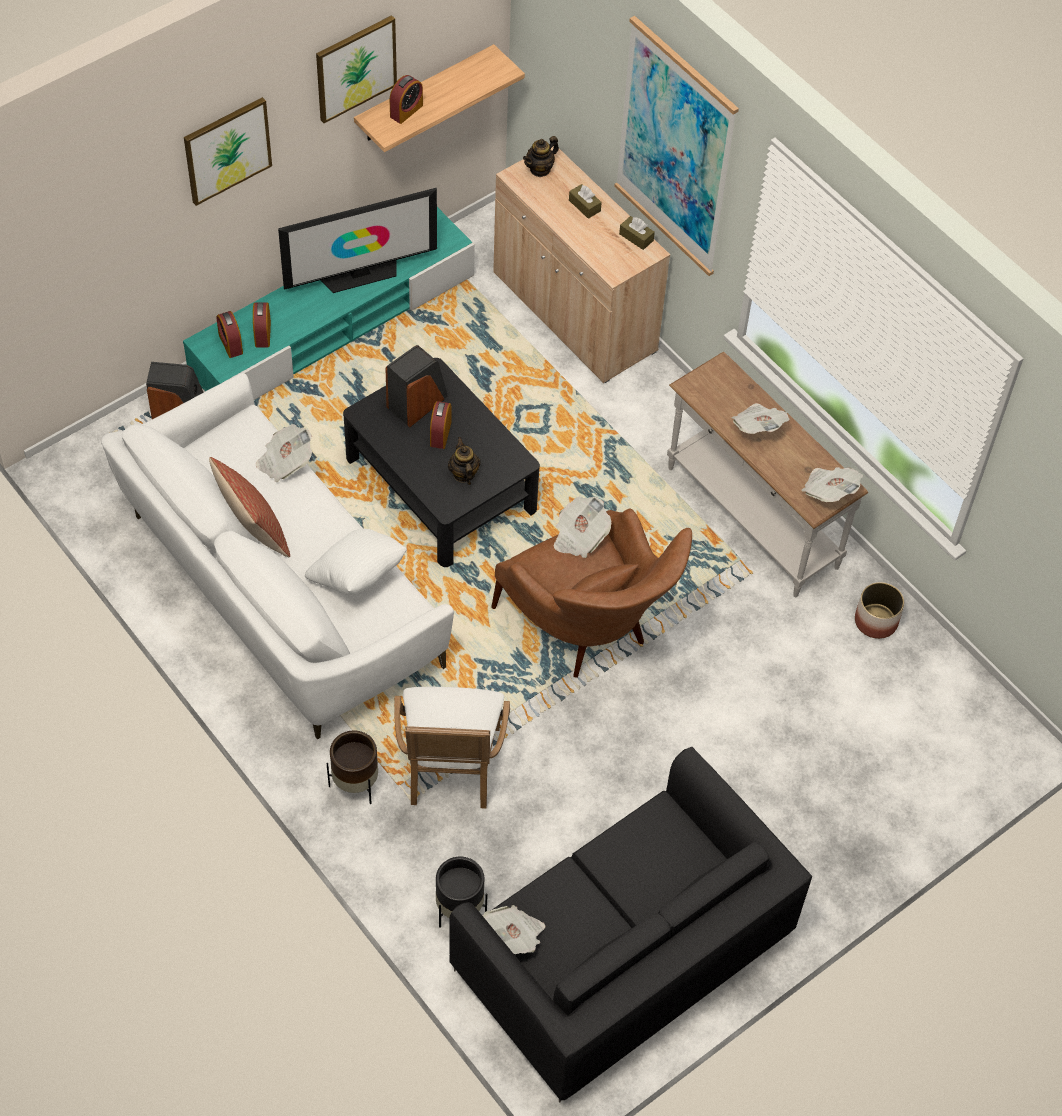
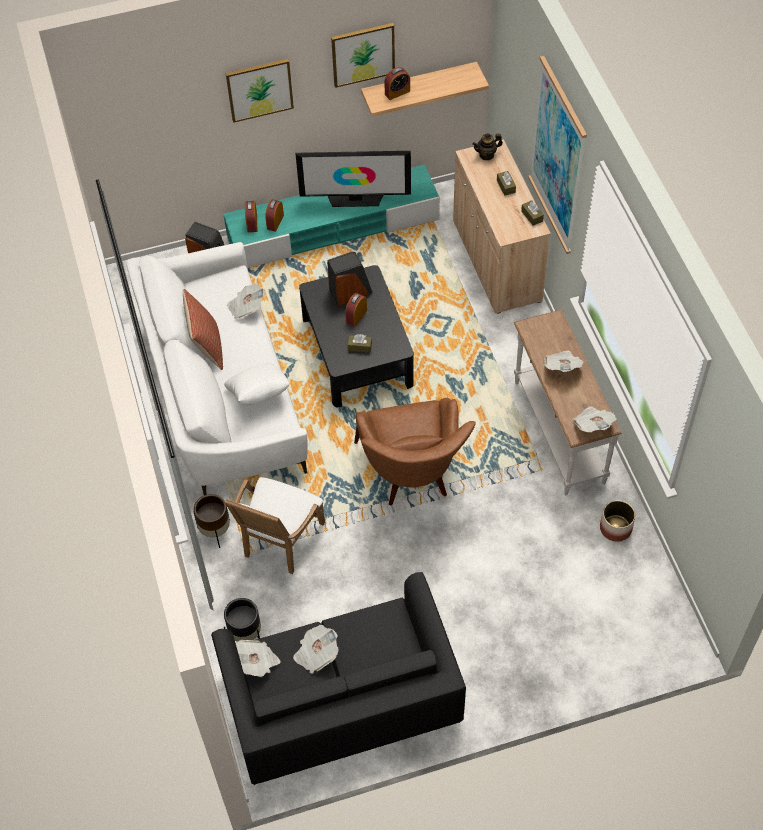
camera: 25 degrees right, 0 degrees up
teapot [448,437,481,485] -> brown tissue box [348,334,372,352]
newspaper [554,496,611,558] -> newspaper moved to [293,625,339,674]

